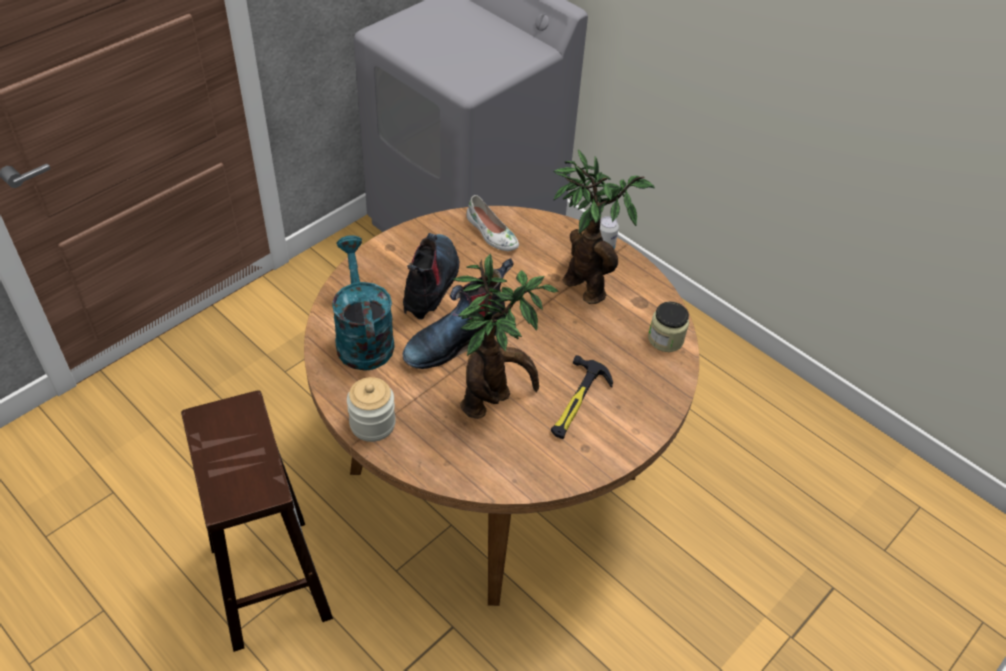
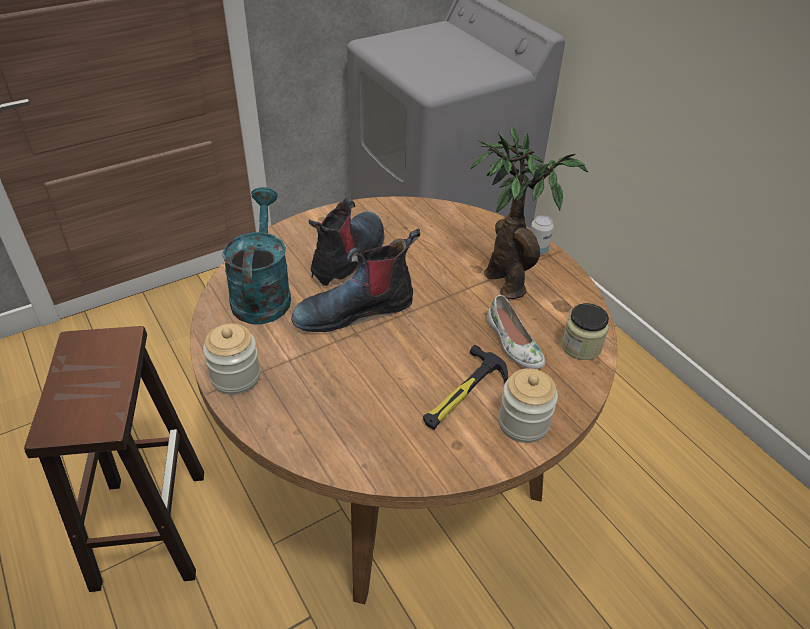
camera: 15 degrees right, 5 degrees down
potted plant [452,254,558,419] -> none
white shoe [466,195,519,251] -> white shoe moved to [487,295,545,369]
none -> jar [498,368,558,443]

